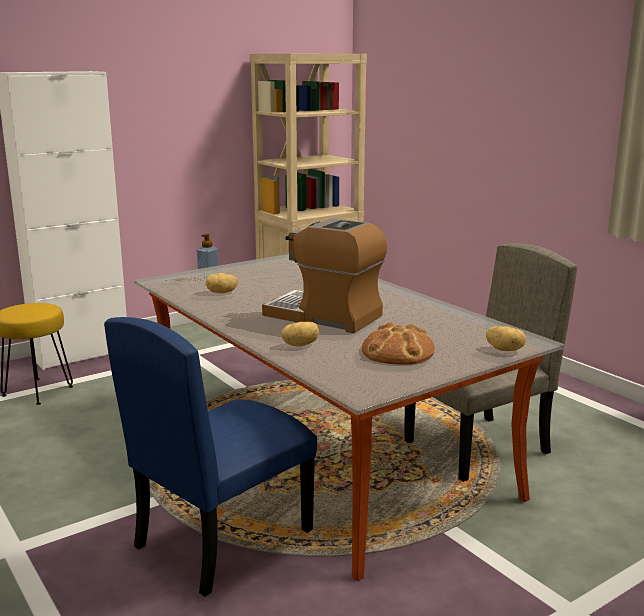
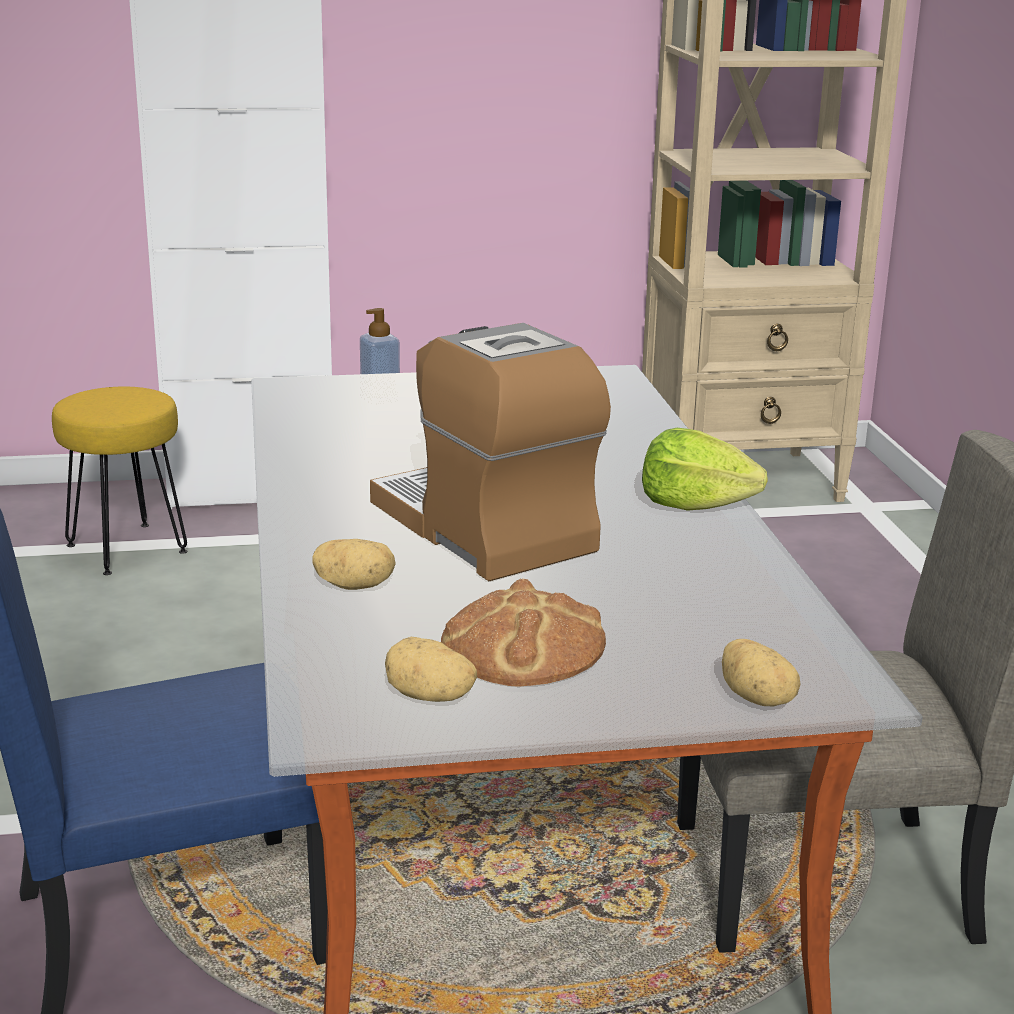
camera: 25 degrees right, 5 degrees up
potato [206,273,238,293] -> potato moved to [385,637,477,702]
none -> lettuce [642,428,768,511]

